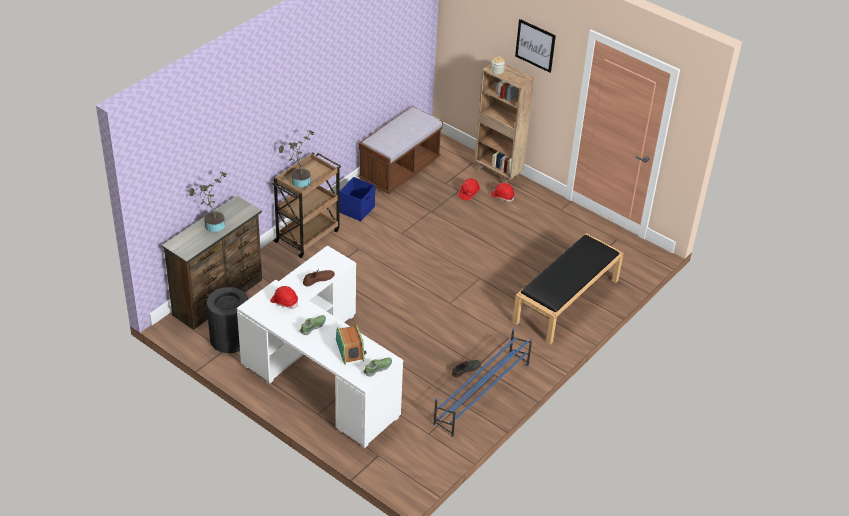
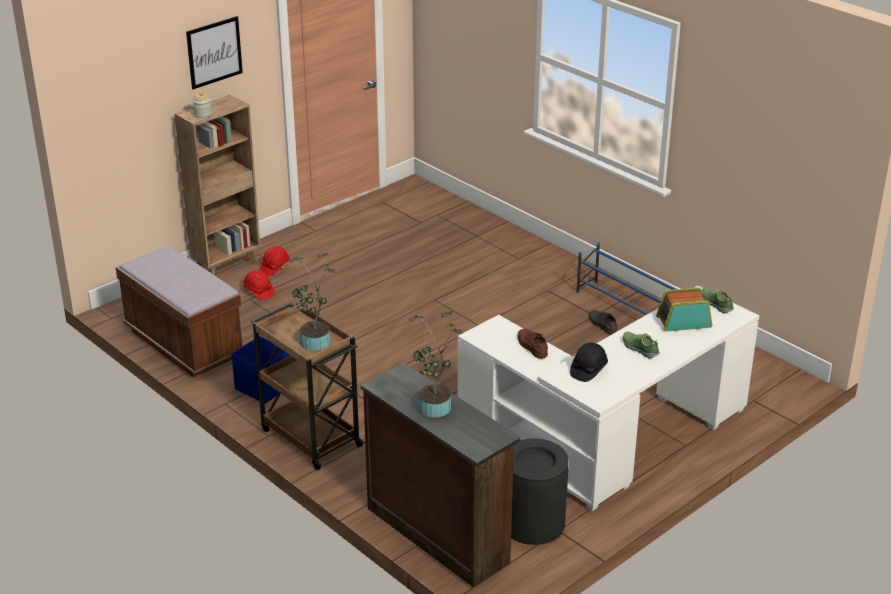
camera: 80 degrees left, 10 degrees down
red hard hat [270,286,298,309] -> black hard hat [570,343,608,382]
black bench [512,233,624,344] -> none

